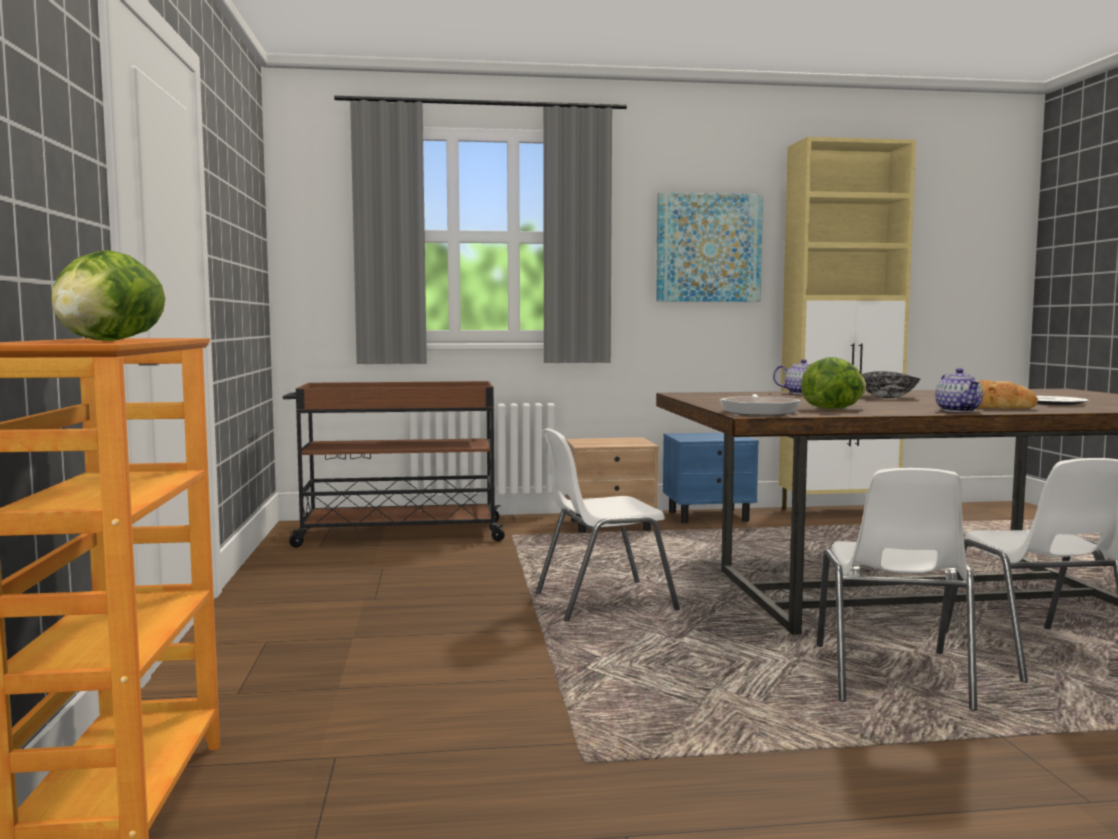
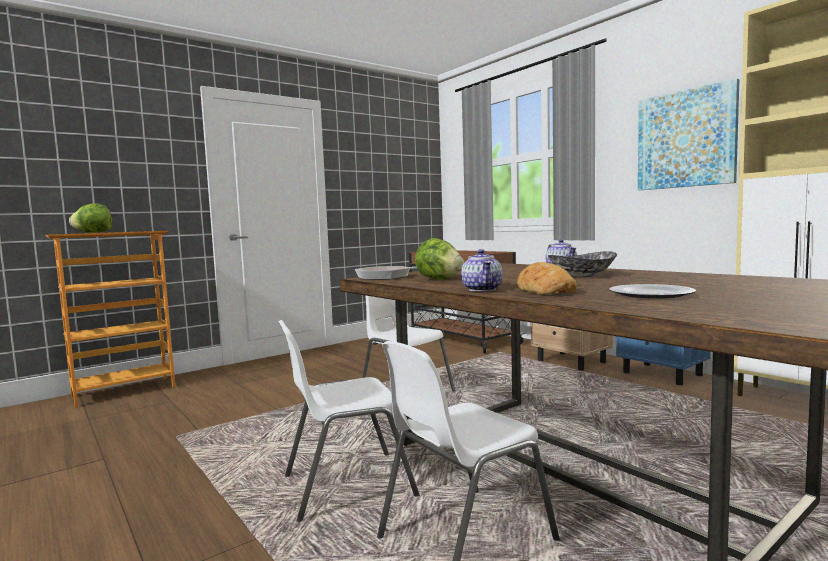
camera: 60 degrees right, 0 degrees up
teapot [935,368,983,412] -> teapot turned 60 degrees counterclockwise [461,249,503,291]

